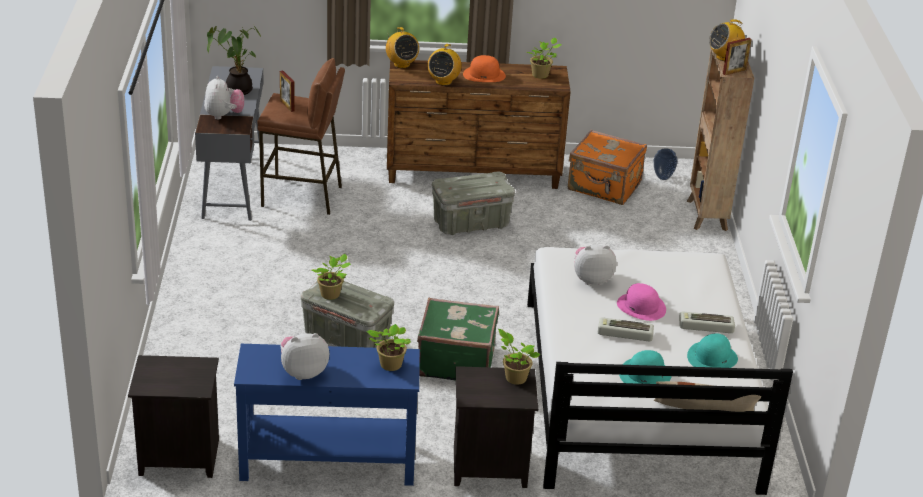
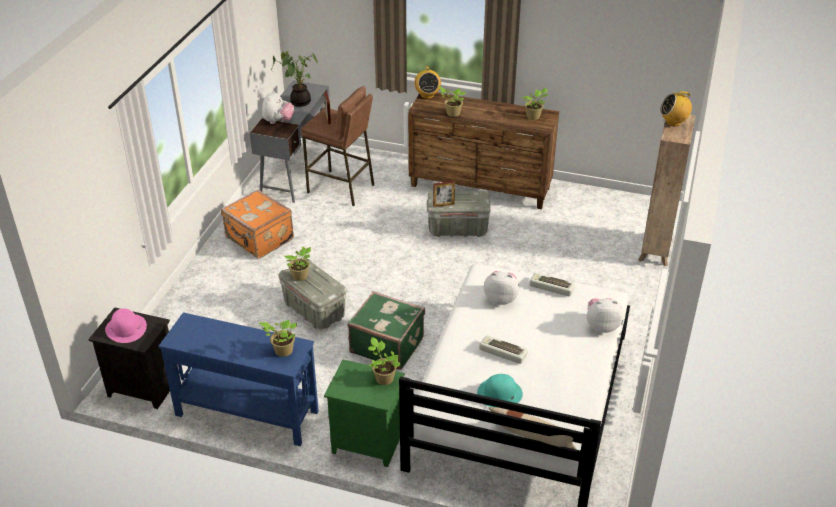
camera: 20 degrees right, 5 degrees up
plush toy [280,333,329,380] -> plush toy moved to [587,298,624,333]
radio [427,44,462,86] -> potted plant [438,86,466,117]
black nightstand [454,366,538,488] -> green nightstand [324,360,405,467]
orange hat [463,55,506,82] -> none
orange suitcase [568,130,647,205] -> orange suitcase moved to [221,189,294,259]
pink hat [617,283,666,321] -> pink hat moved to [105,308,147,343]
vase [654,148,678,180] -> none
keyboard [679,311,735,333] -> keyboard moved to [530,273,575,296]
turquoise hat [687,333,738,368] -> none
picture frame [723,38,752,75] -> picture frame moved to [433,181,455,207]

